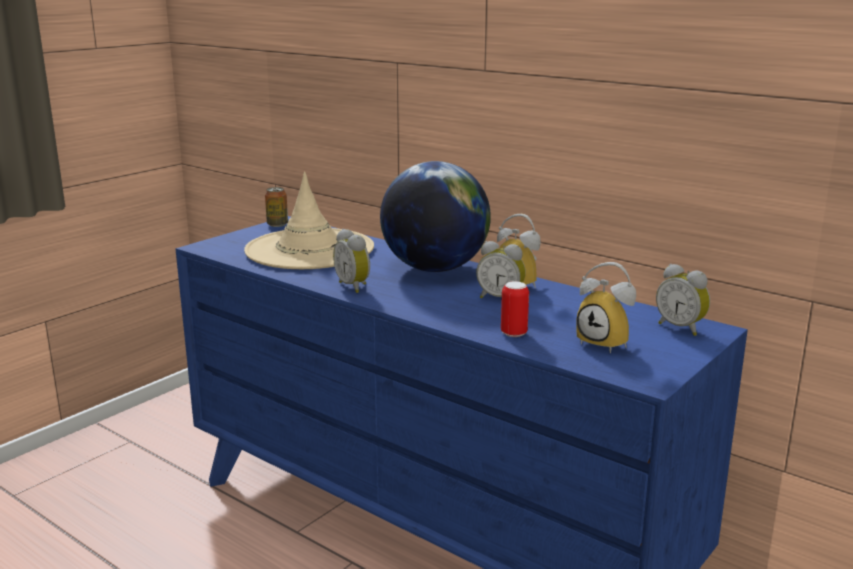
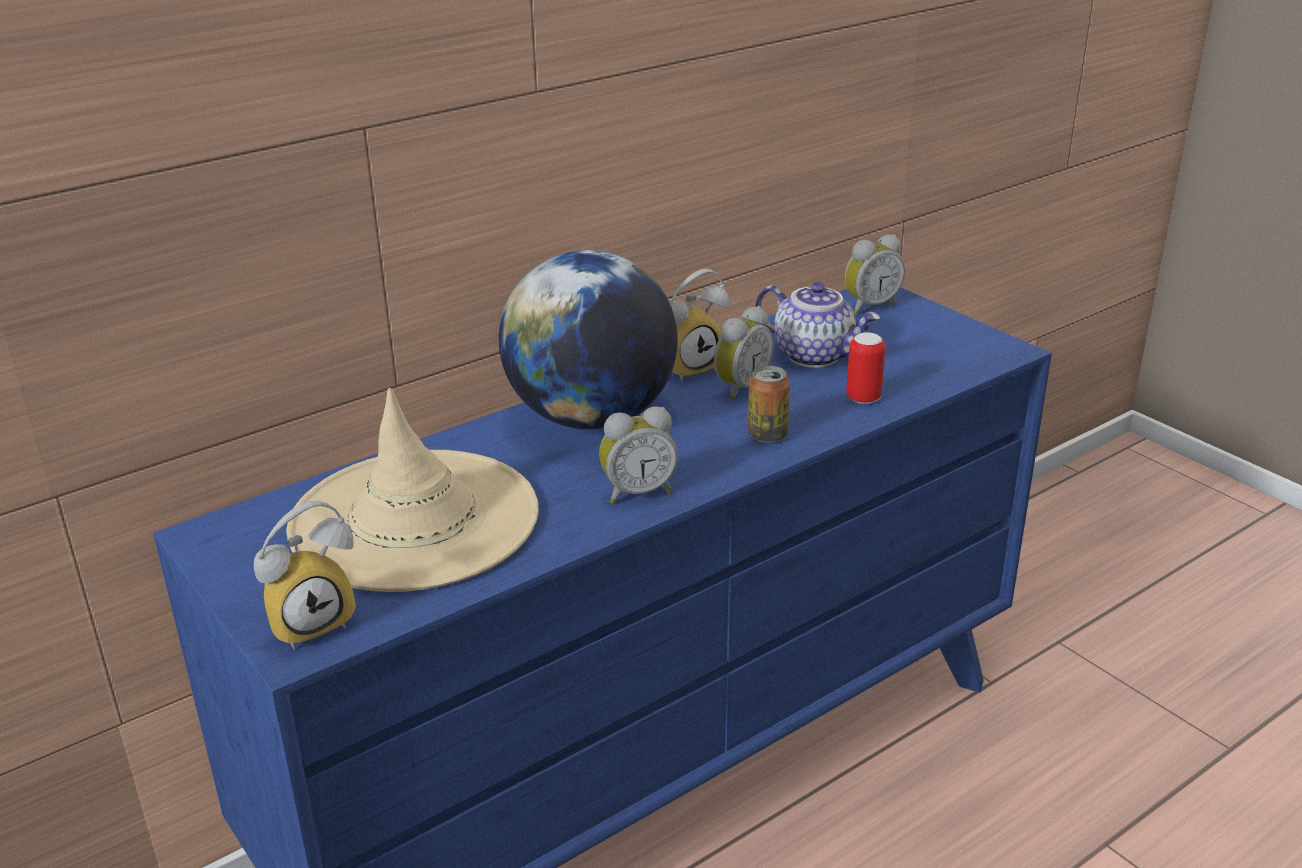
camera: 75 degrees left, 10 degrees up
can [265,187,288,227] -> can moved to [748,366,790,443]
alarm clock [576,262,636,353] -> alarm clock moved to [254,501,356,649]
none -> teapot [755,282,880,368]

